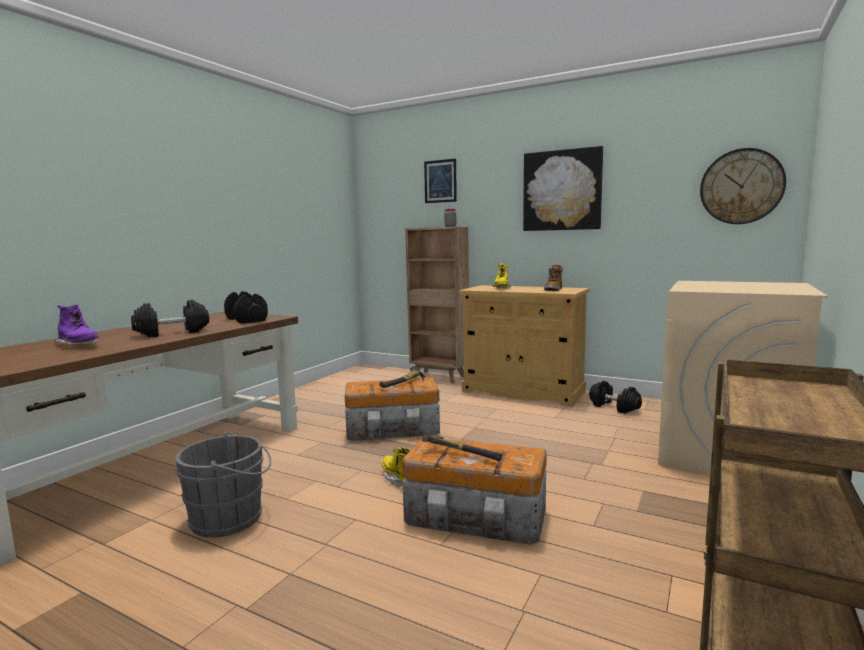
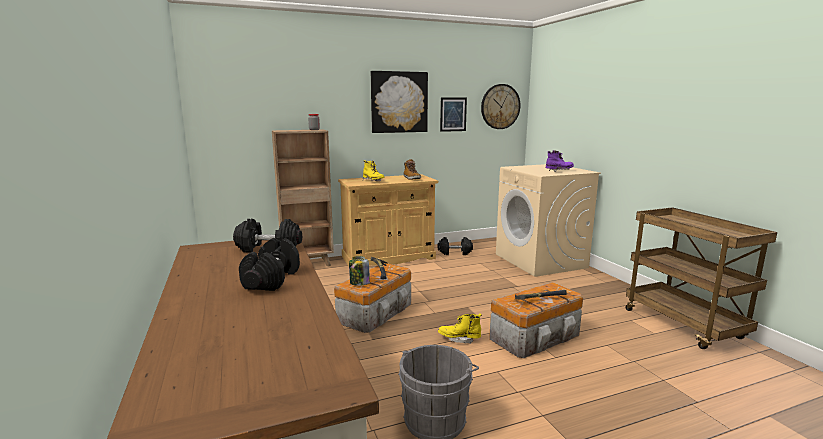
camera: 50 degrees left, 5 degrees up
purple boot [55,304,99,345] -> purple boot moved to [546,150,574,172]
picture [424,159,457,203] -> picture moved to [440,97,467,132]
none -> jar [349,256,370,286]

